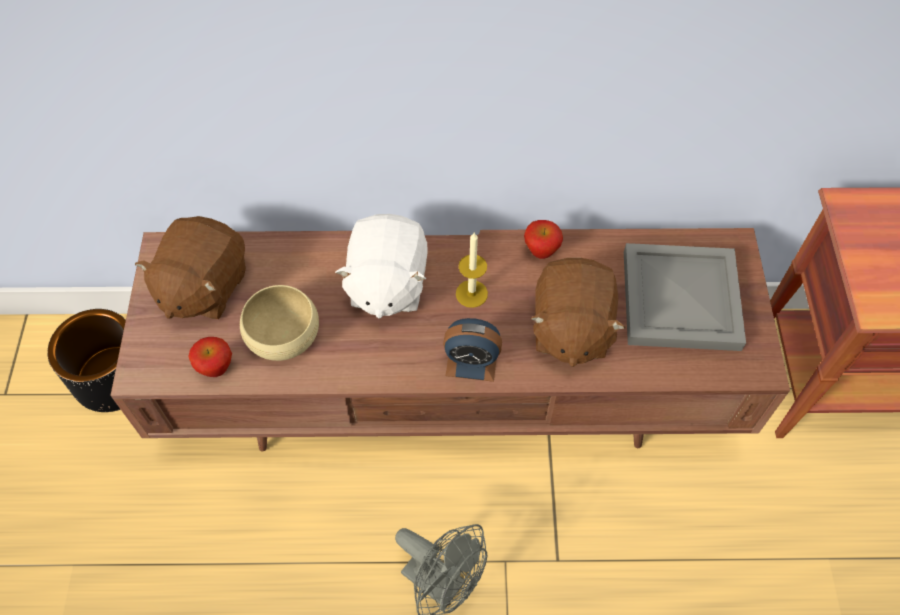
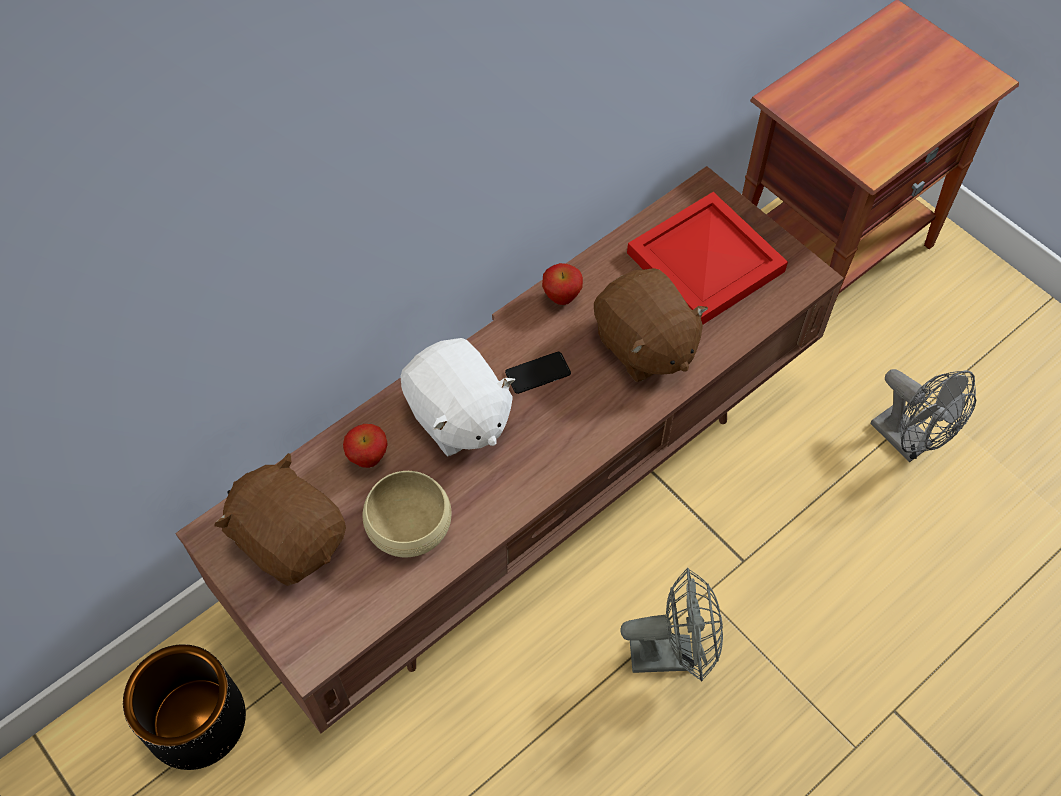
camera: 40 degrees left, 0 degrees up
brown plush toy [135,216,246,319] -> brown plush toy turned 150 degrees clockwise [214,453,346,586]
apple [188,337,232,377] -> apple moved to [343,424,388,468]
alarm clock [443,318,502,382] -> none
candle [456,233,488,308] -> phone [505,352,571,394]
grey tray [624,243,746,351] -> red tray [627,192,788,324]
none -> grey fan [871,369,976,462]

